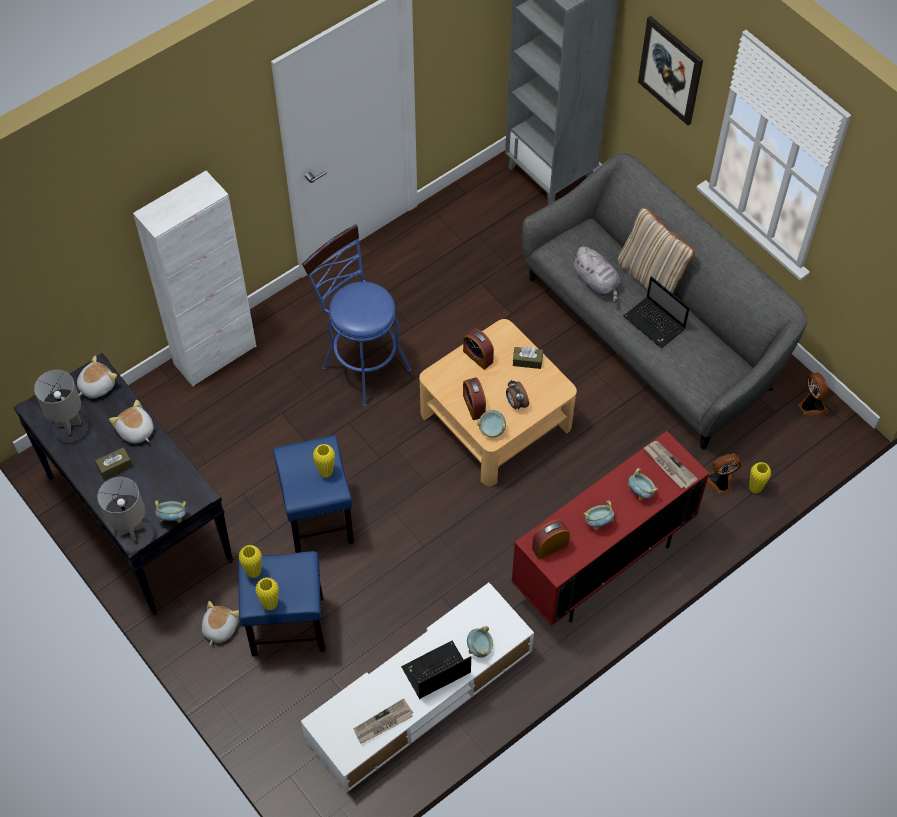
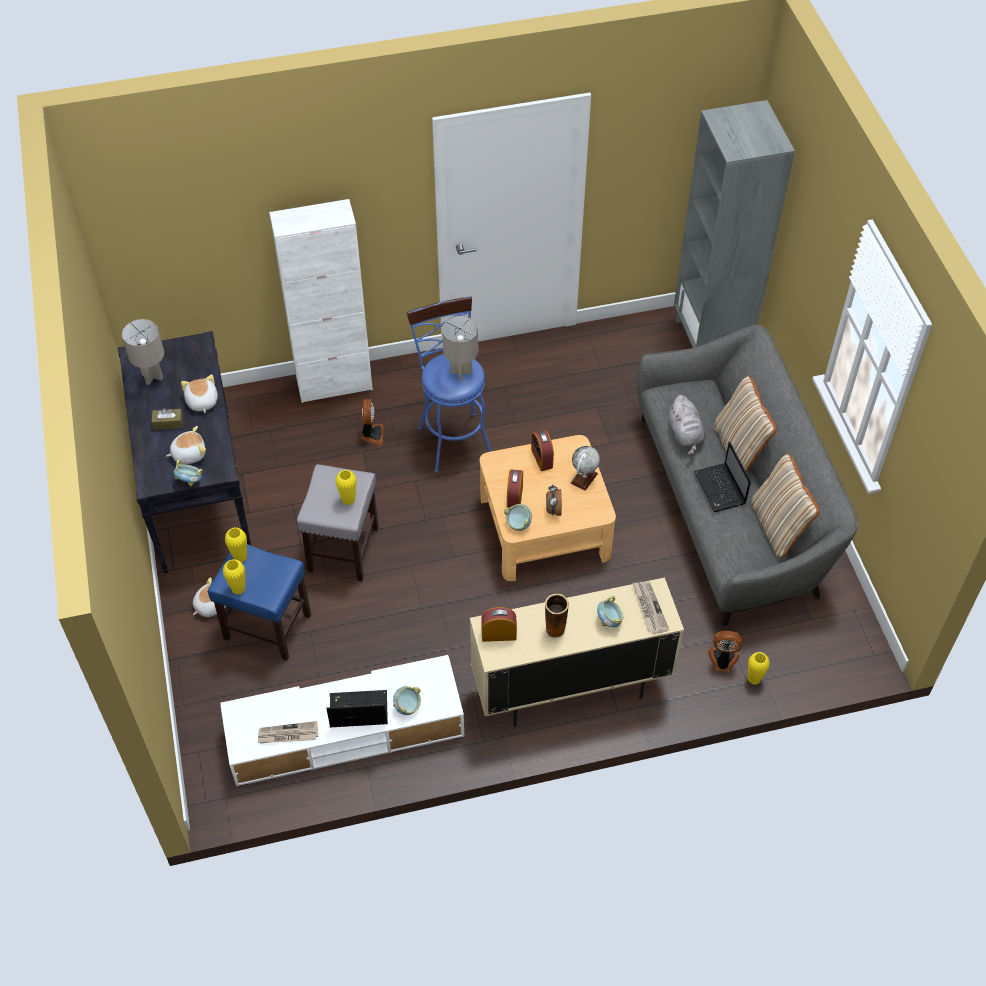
camera: 25 degrees right, 5 degrees down
plush toy [77,356,117,398] -> plush toy moved to [166,426,206,464]
grey table lamp [97,477,145,541] -> grey table lamp moved to [442,316,478,381]
blue stool [273,435,354,553] -> grey stool [297,464,379,581]
red cabinet [512,431,709,626] -> beige cabinet [470,578,684,727]
brown tissue box [513,347,543,369] -> globe [571,446,600,491]
bowl [583,500,614,530] -> vase [545,594,569,639]
picture [638,16,703,125] -> none
fan [798,372,829,415] -> fan moved to [360,399,384,445]
none -> beige pillow [751,453,820,557]

